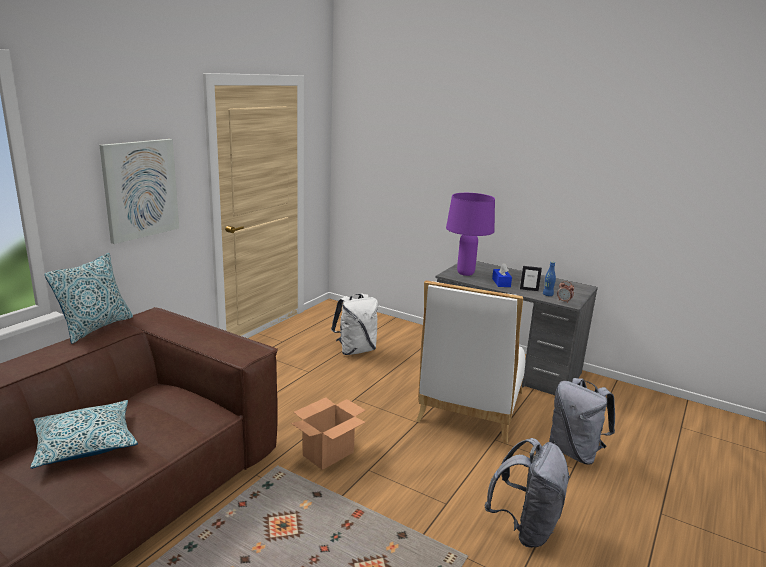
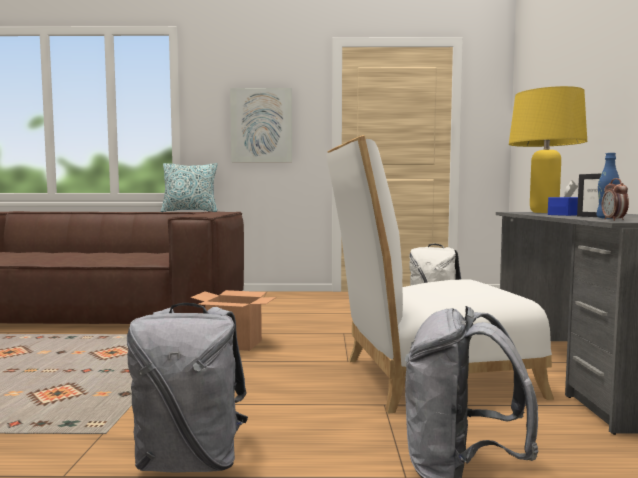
camera: 60 degrees right, 15 degrees down
pillow [30,400,138,469] -> none
purple table lamp [446,193,495,276] -> yellow table lamp [509,86,587,213]

